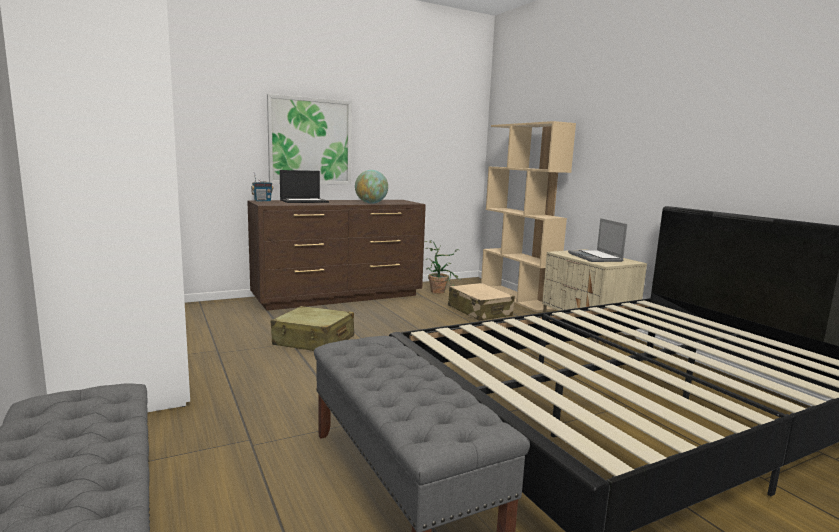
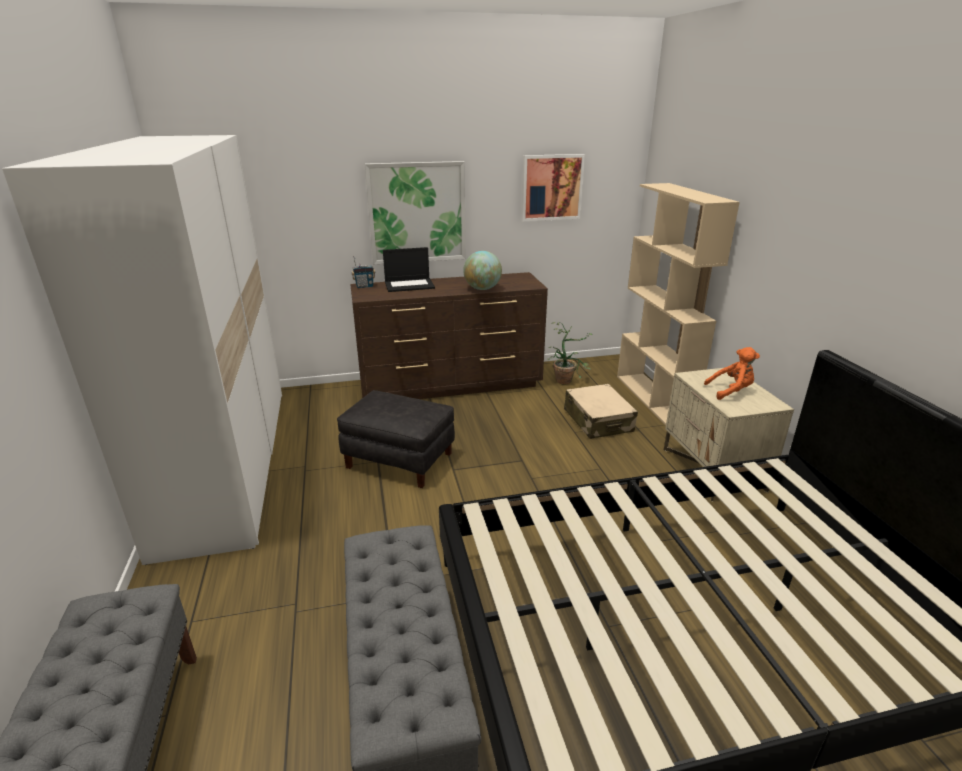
camera: 15 degrees right, 15 degrees up
beige suitcase [271,306,354,351] -> black ottoman [337,390,455,488]
laptop [568,218,627,262] -> orange plush toy [704,347,760,400]
none -> picture [522,154,585,221]

